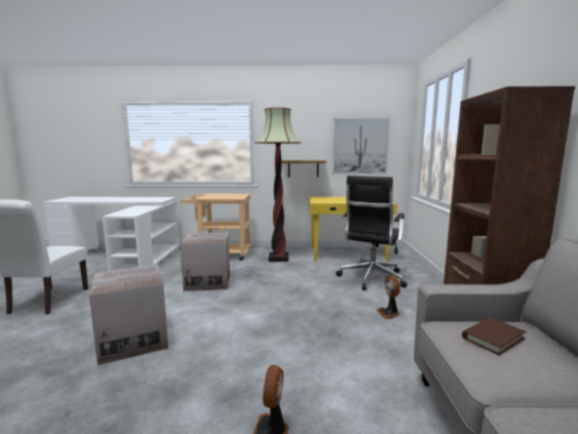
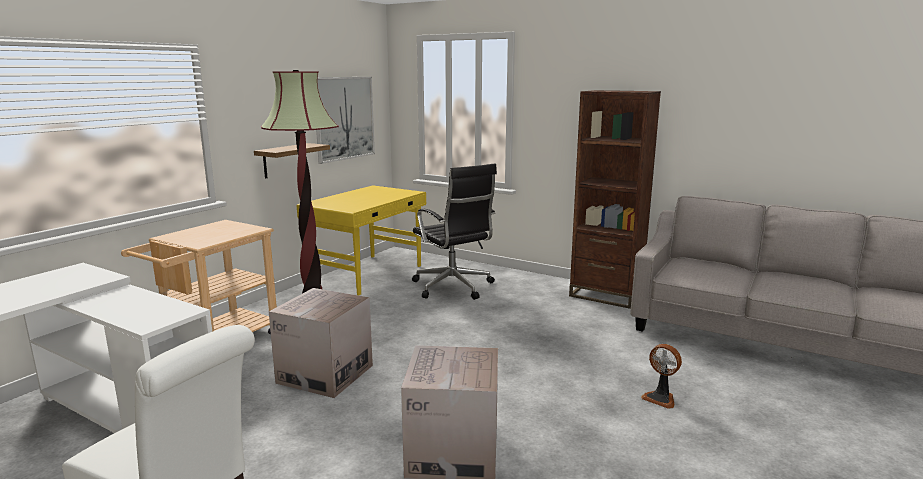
camera: 60 degrees left, 5 degrees up
fan [377,275,400,319] -> none
brown book [462,317,526,355] -> none

